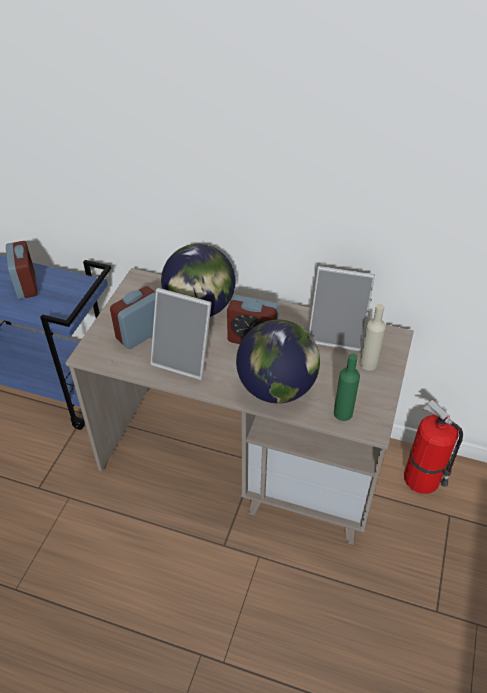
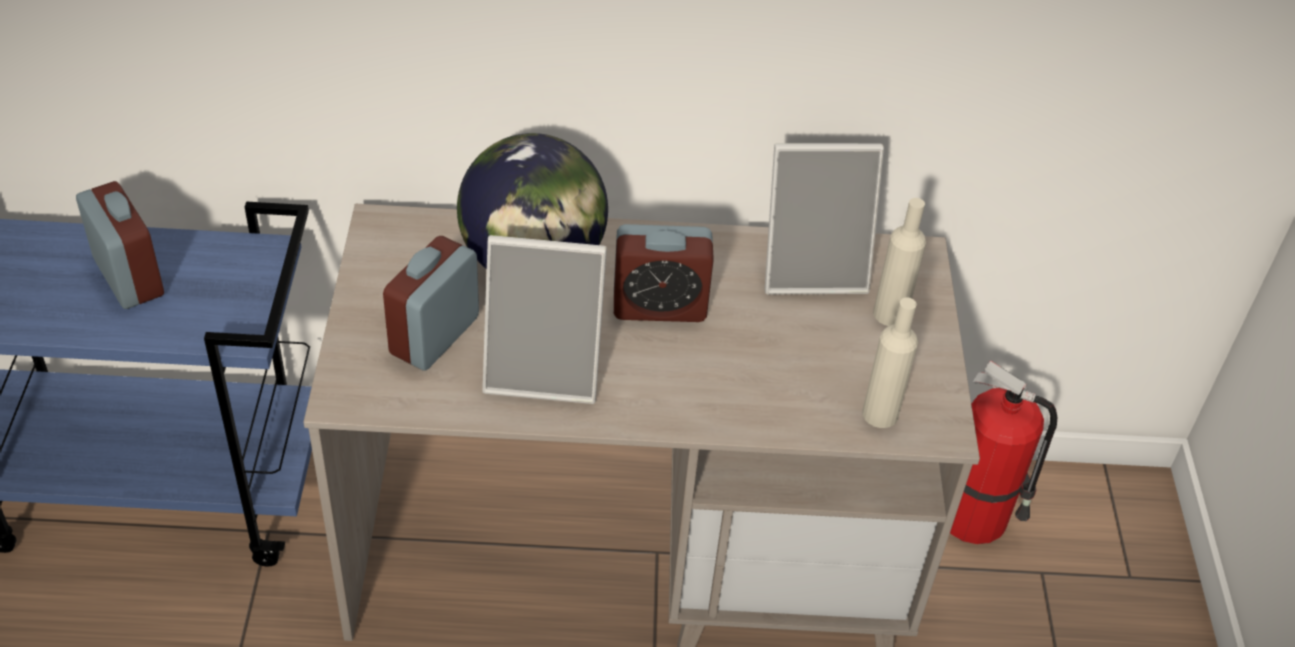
camera: 20 degrees left, 0 degrees up
globe [236,320,320,403] -> none
green bottle [334,353,360,421] -> beige bottle [862,297,918,428]

